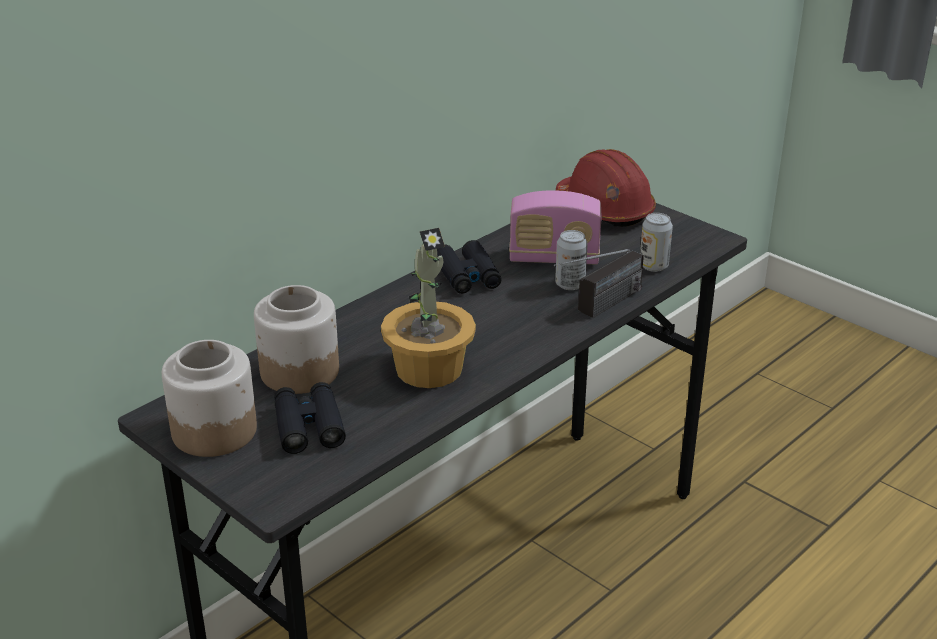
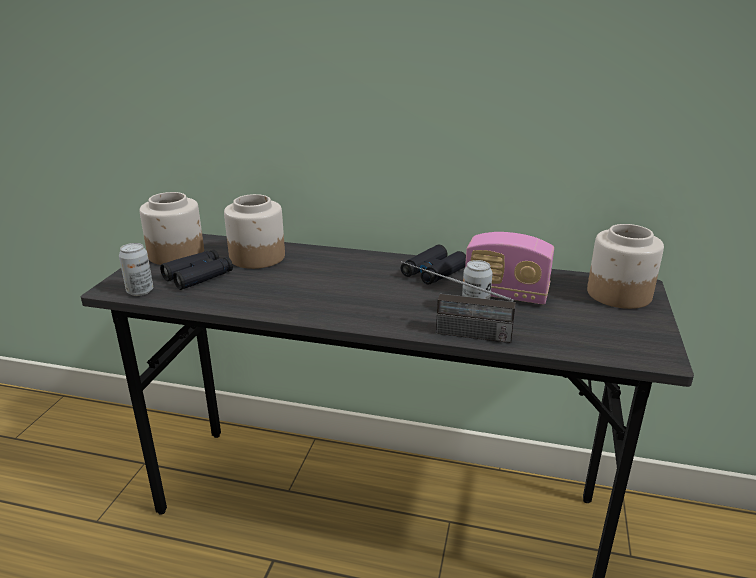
camera: 60 degrees right, 5 degrees down
potted plant [381,228,476,388] -> none
radio [509,190,602,264] -> radio turned 45 degrees counterclockwise [465,232,554,305]
red hard hat [556,149,656,227] -> jar [587,224,664,309]
can [640,213,673,272] -> can moved to [119,243,153,296]

